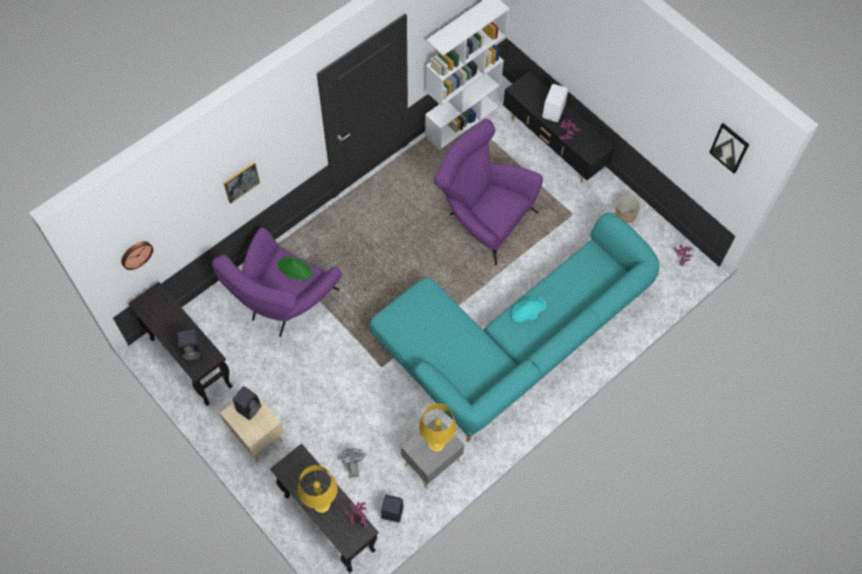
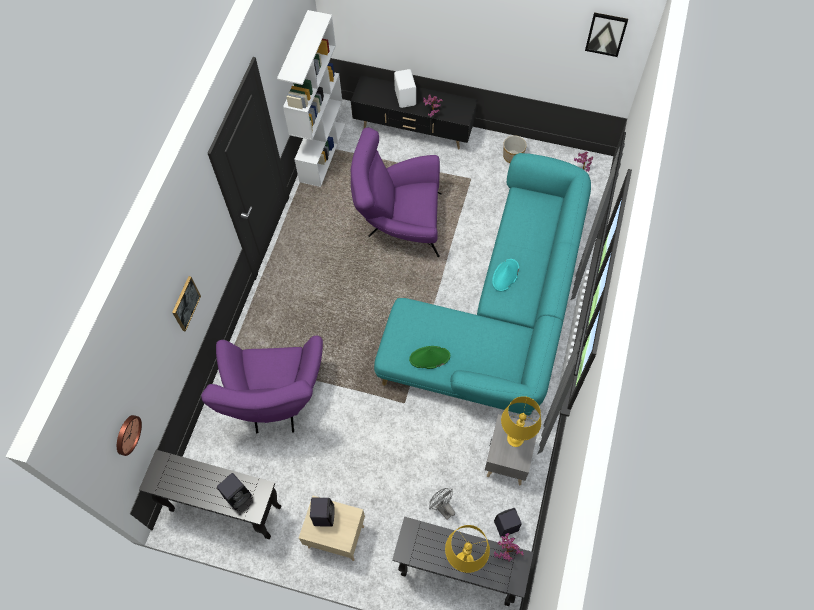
camera: 30 degrees left, 0 degrees up
green hat [278,257,313,281] -> green hat moved to [409,346,450,369]

